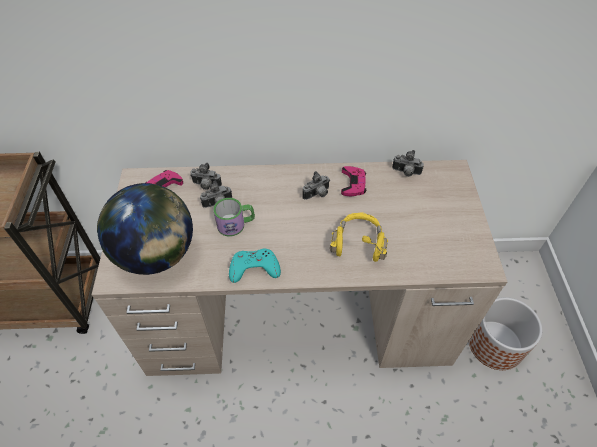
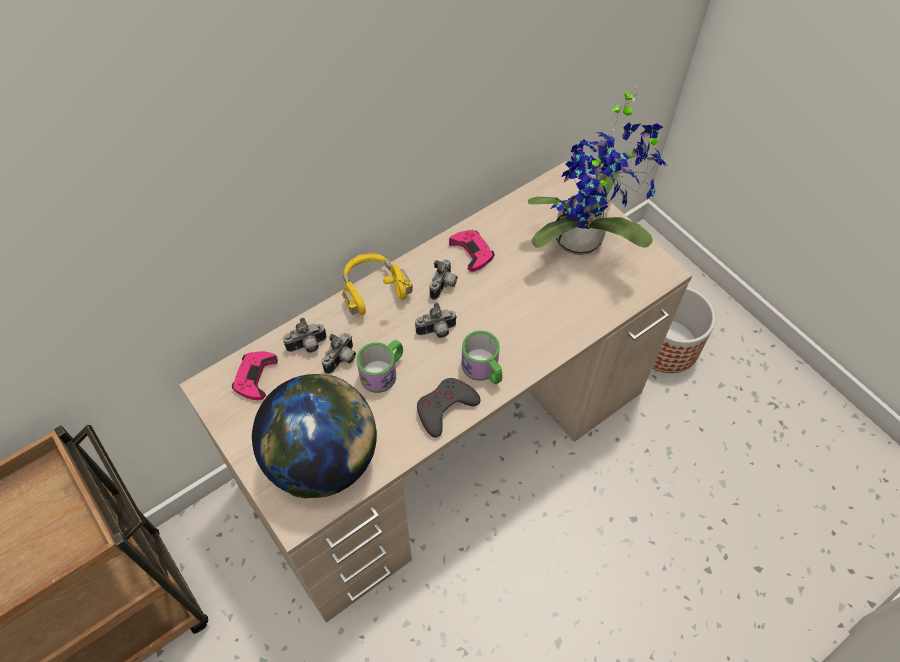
camera: 35 degrees left, 5 degrees up
turquoise game controller [229,249,281,283] -> grey game controller [417,378,481,438]
yellow headphones [330,212,388,262] -> yellow headphones moved to [342,253,413,315]
camera [392,150,424,177] -> camera moved to [415,303,457,338]
none -> mug [462,331,502,384]
none -> potted plant [528,84,667,255]

